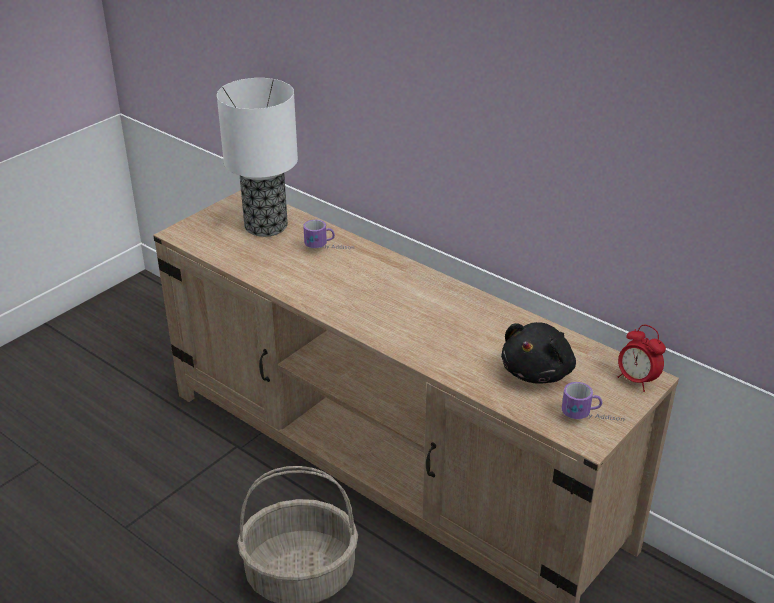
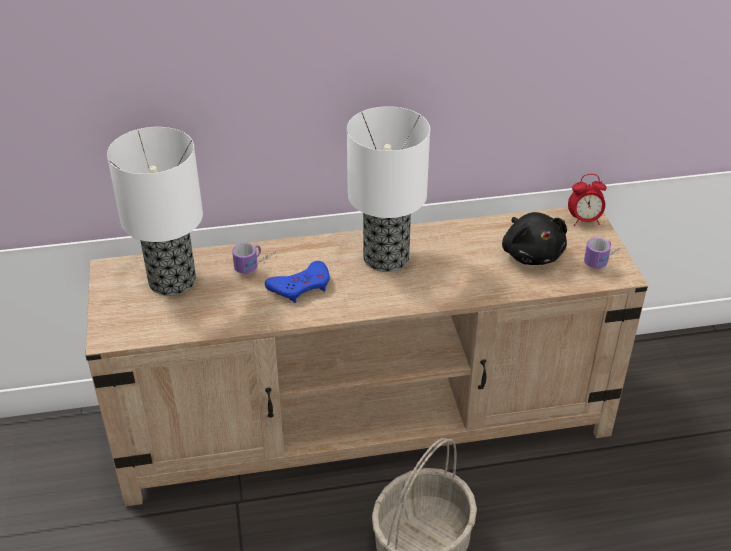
camera: 50 degrees left, 5 degrees up
none -> blue game controller [265,261,330,303]
none -> table lamp [347,106,430,272]

